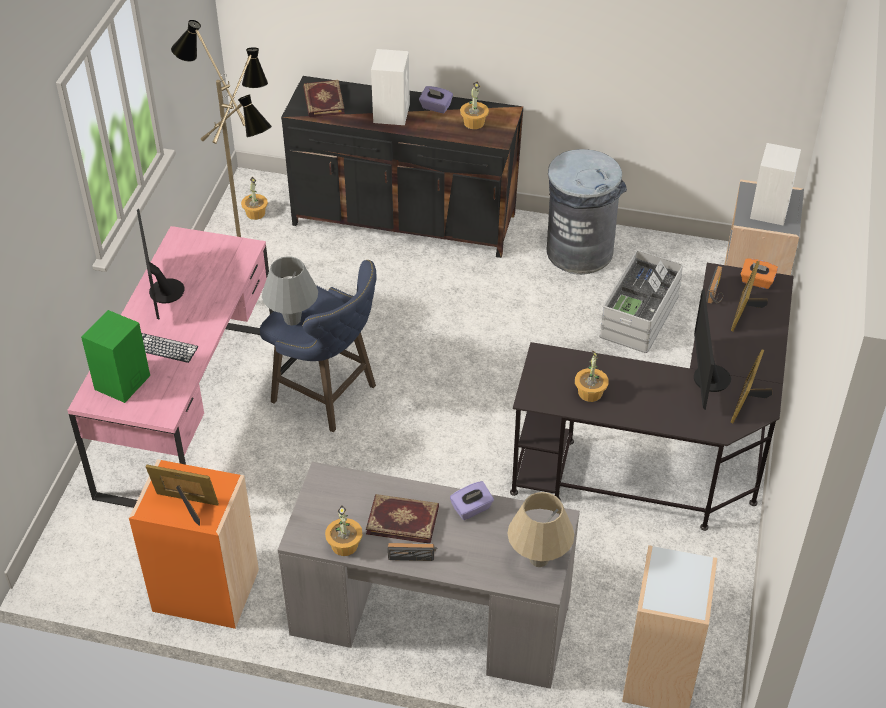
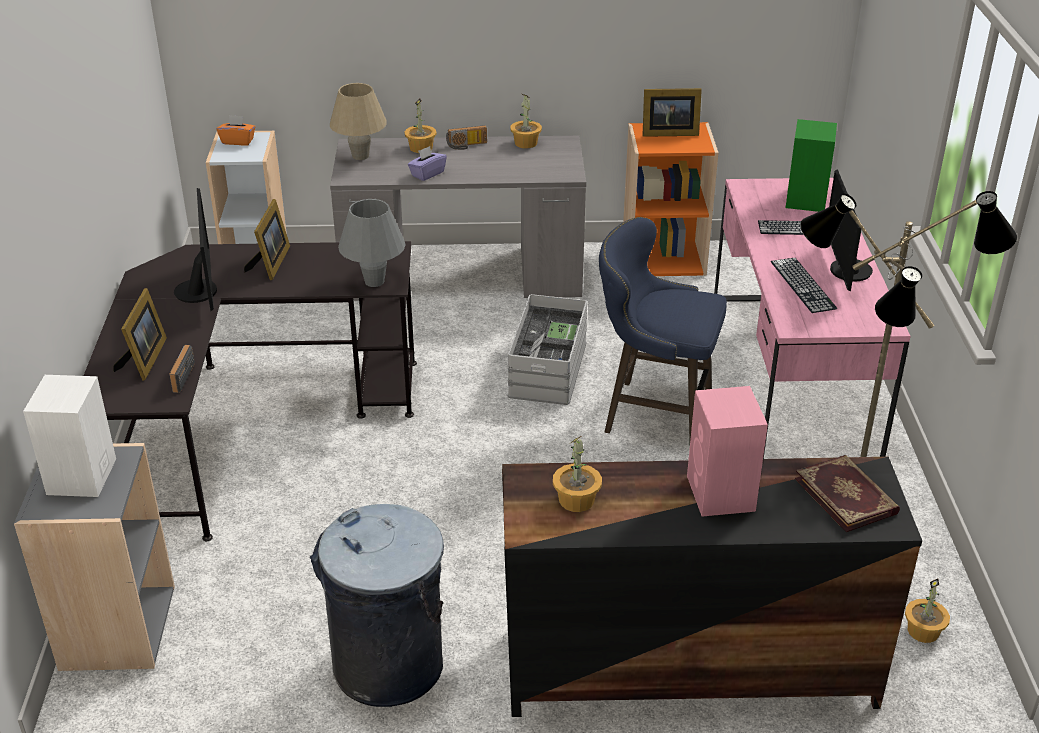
camera: 165 degrees right, 10 degrees down
monitor [137,209,185,320] -> monitor turned 150 degrees counterclockwise [829,169,873,292]
grey table lamp [262,257,318,325] -> grey table lamp moved to [338,199,406,287]
book [366,494,439,544] -> none
white speaker [371,49,410,125] -> pink speaker [687,386,768,517]
purple tissue box [419,86,453,113] -> none
potted plant [575,350,608,402] -> potted plant moved to [404,98,437,153]
grey storage box [599,250,683,353] -> grey storage box moved to [508,294,587,405]
picture frame [731,349,772,423] -> picture frame moved to [244,199,290,280]
orange tissue box [741,259,778,289] -> orange tissue box moved to [216,115,255,146]
none -> keyboard [771,258,837,313]

